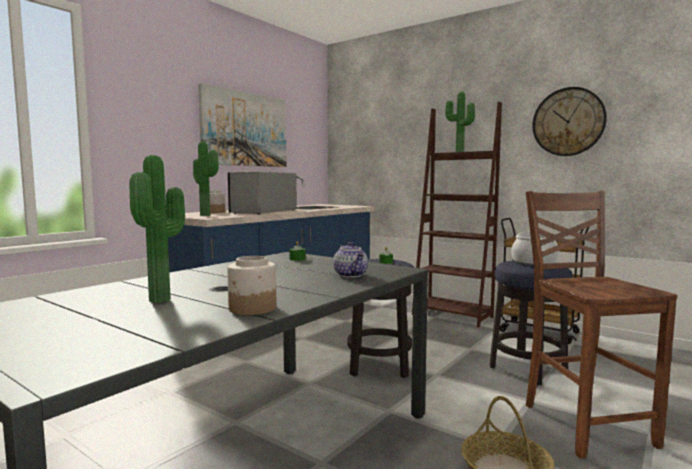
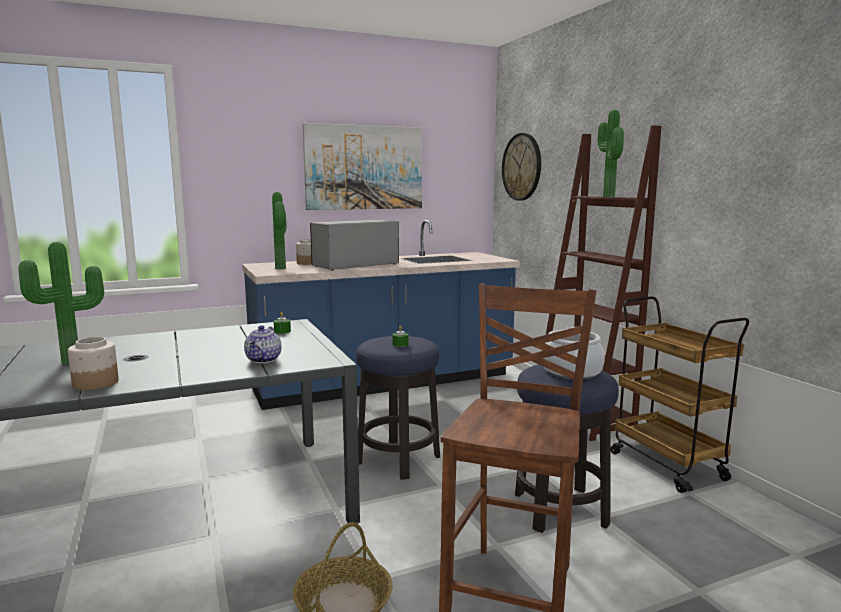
camera: 30 degrees right, 5 degrees up
wall clock [532,87,607,156] -> wall clock moved to [502,133,541,201]

